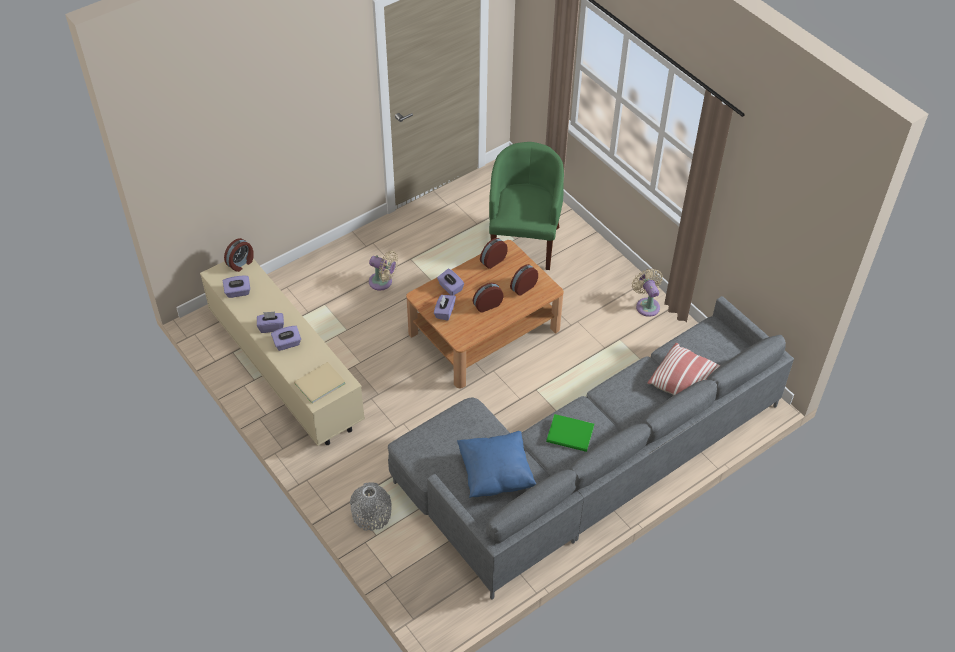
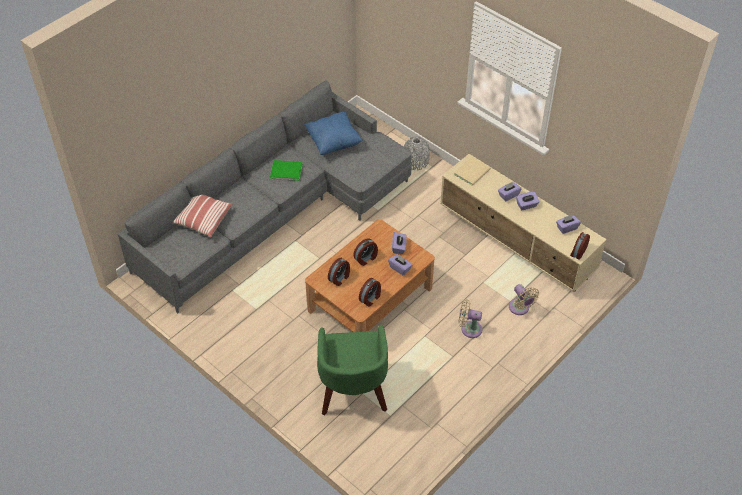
camera: 170 degrees right, 0 degrees up
beige fan [632,268,663,317] -> beige fan moved to [509,284,539,315]

